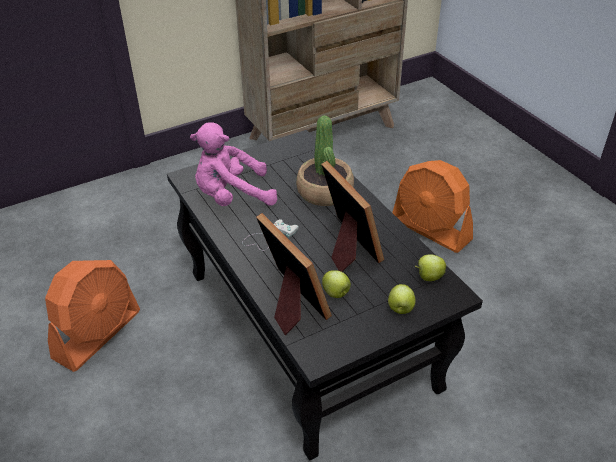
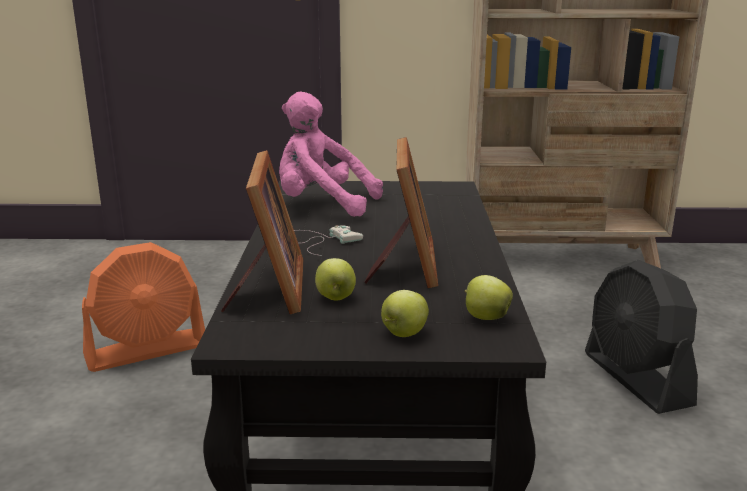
camera: 30 degrees right, 20 degrees down
potted plant [296,115,354,206] -> none
orange fan [392,160,473,253] -> black fan [585,260,698,414]

